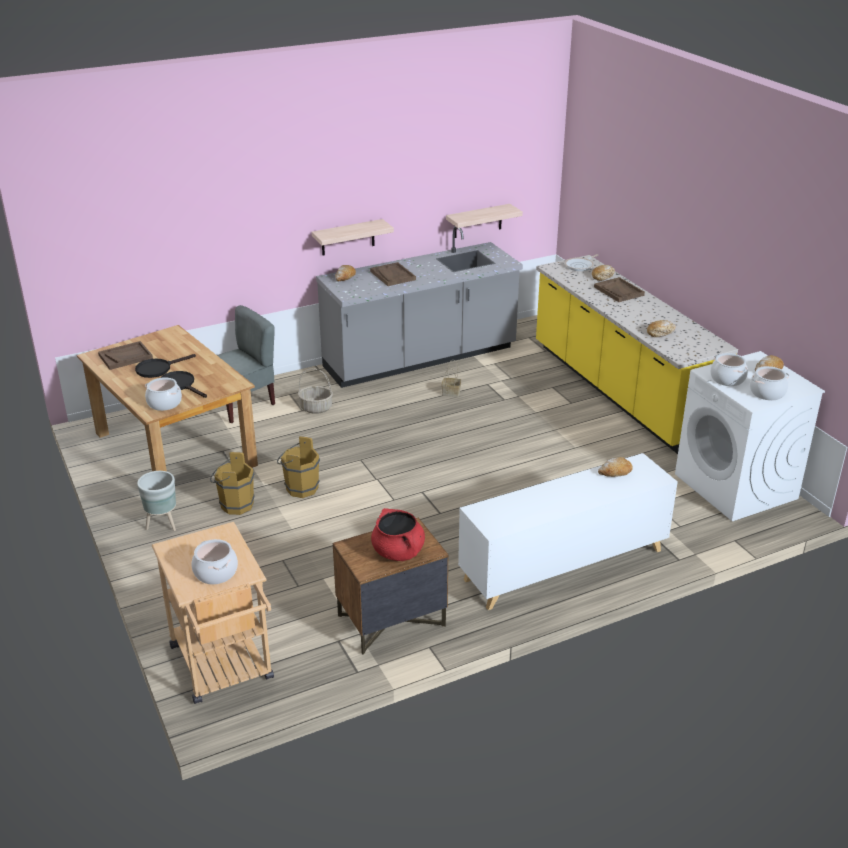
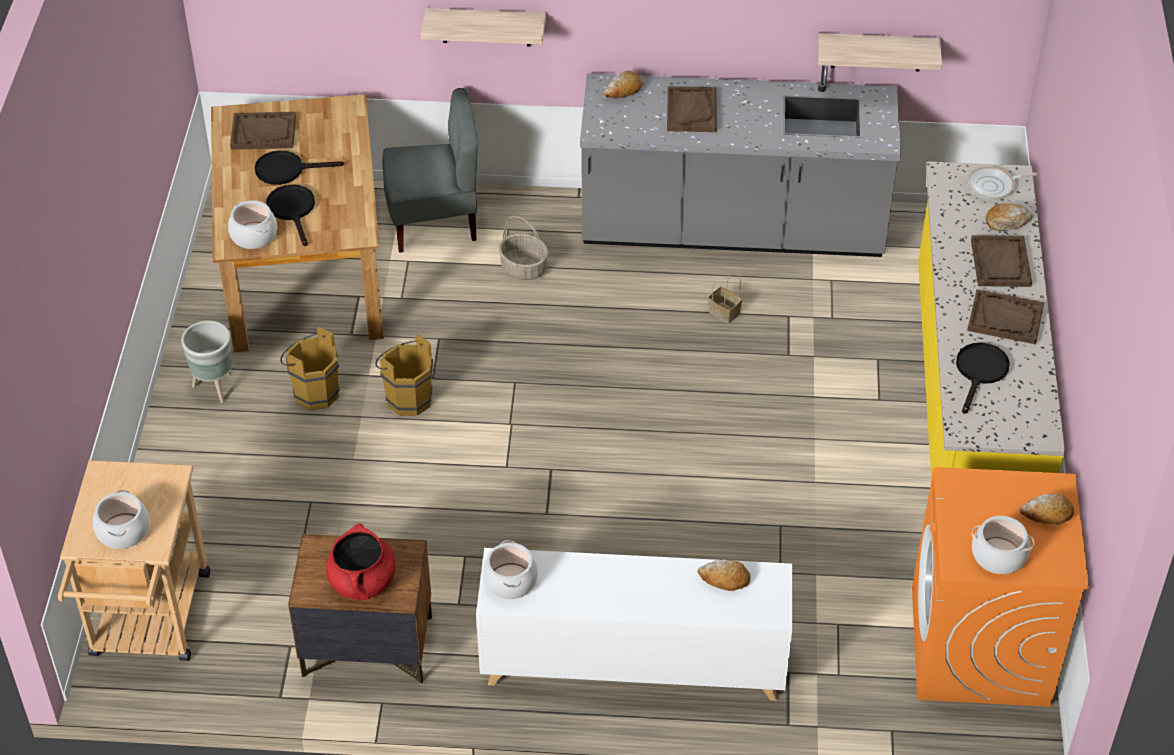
camera: 30 degrees right, 15 degrees up
shelf [312,219,394,256] -> shelf moved to [421,8,546,47]
bread [647,320,676,337] -> black frying pan [956,343,1010,414]
white washing machine [675,351,825,521] -> orange washing machine [912,467,1089,707]
cooking pot [710,353,748,386] -> cooking pot moved to [482,540,538,599]
none -> brown tray [967,289,1044,344]

